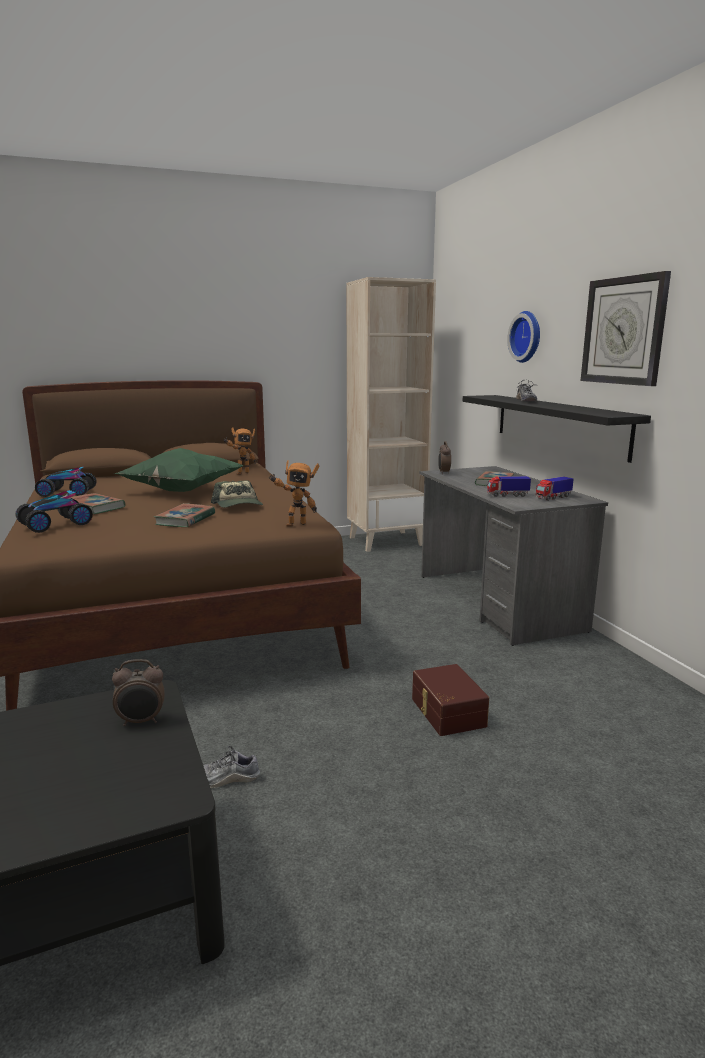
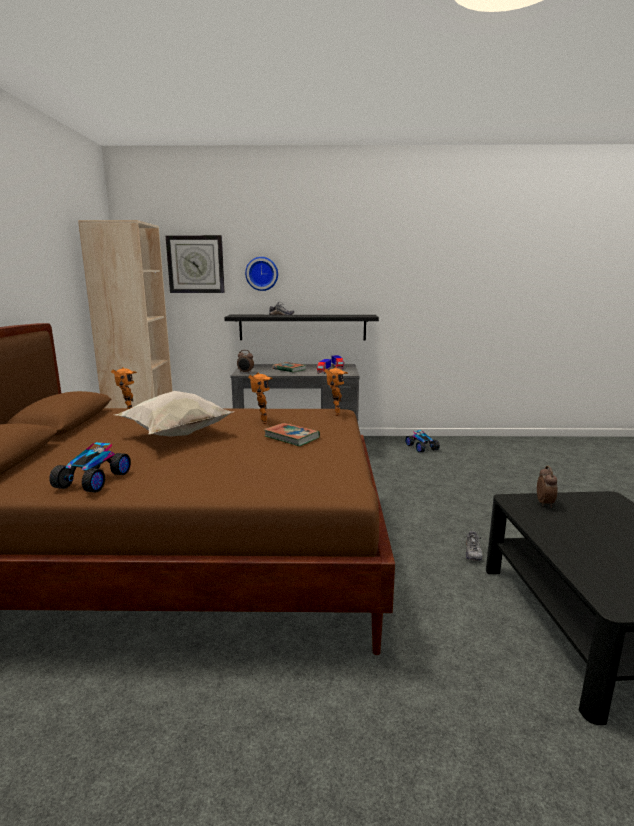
camera: 70 degrees left, 0 degrees up
toy car [15,490,93,533] -> toy car moved to [405,430,440,453]
book [71,493,125,514] -> none
green pillow [114,448,243,492] -> white pillow [116,391,233,436]
cap [211,480,263,508] -> toy robot [248,372,273,424]
brown storage box [412,664,489,736] -> none
wall clock [581,271,671,386] -> wall clock moved to [165,235,225,293]

